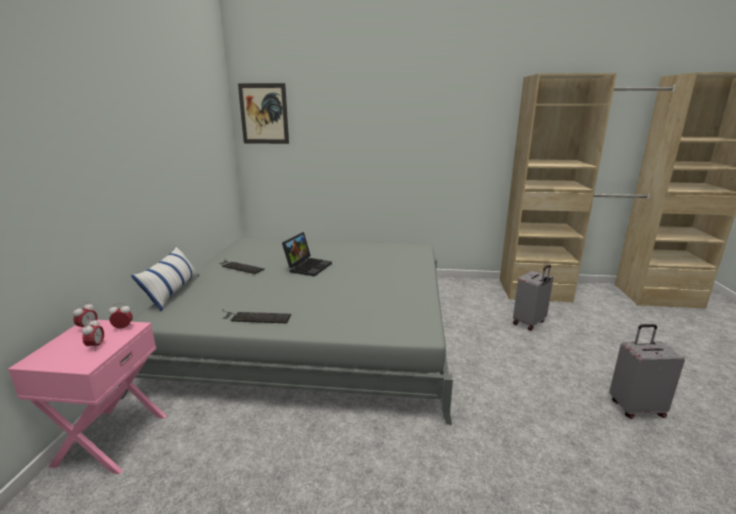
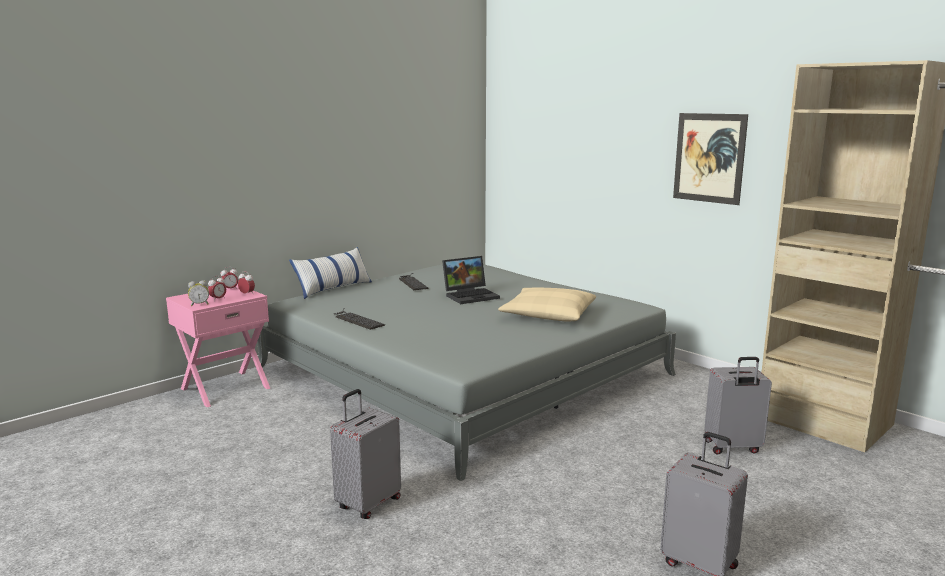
camera: 40 degrees right, 5 degrees down
picture [238,83,289,144] -> picture moved to [673,113,748,205]
none -> alarm clock [188,280,209,306]
none -> grey suitcase [330,389,401,519]
none -> beige pillow [498,288,596,322]

